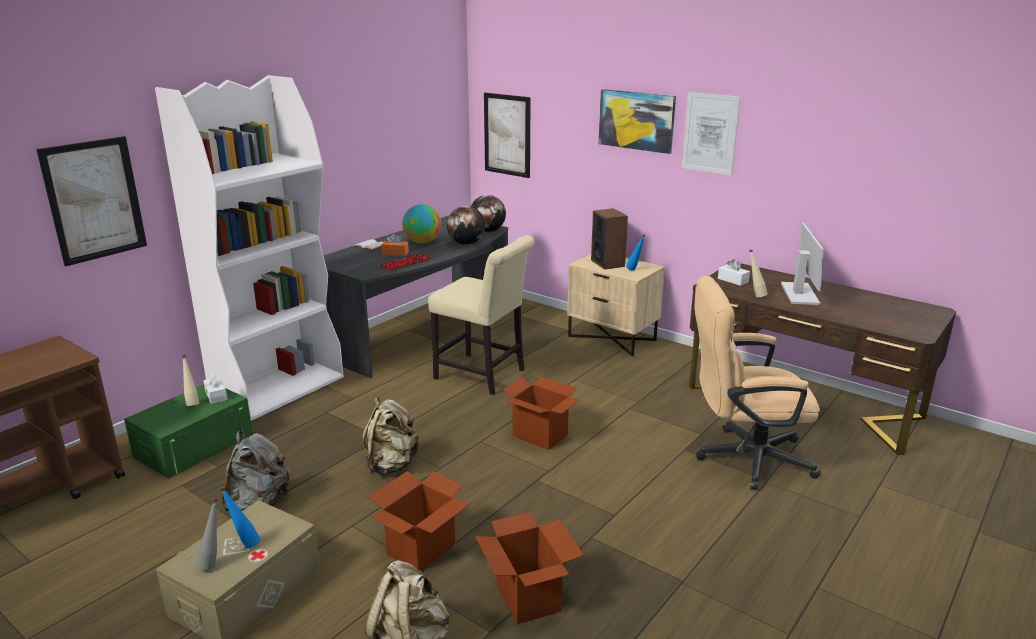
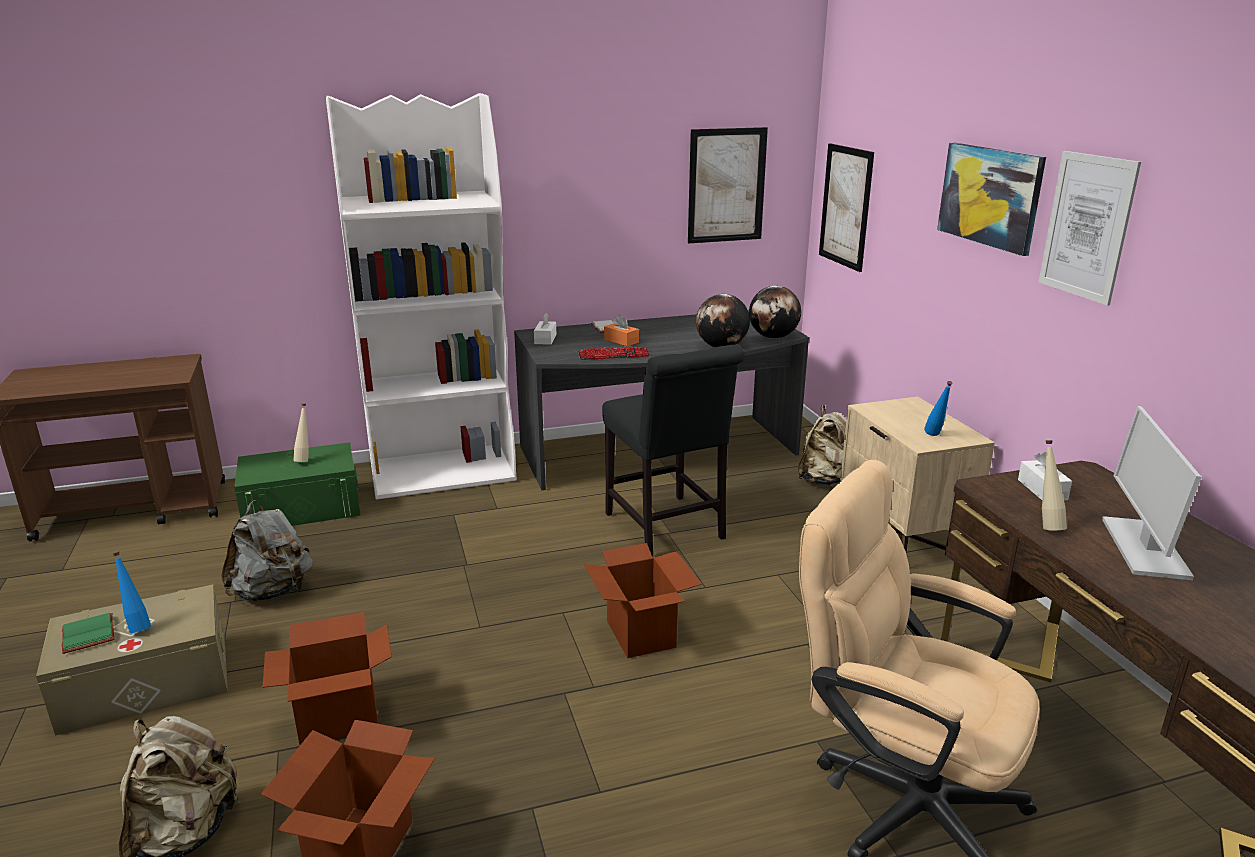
camera: 35 degrees right, 0 degrees up
picture [36,136,147,266] -> picture moved to [688,127,768,243]
grey bottle [197,498,218,570] -> green book [62,613,115,654]
white tissue box [204,373,227,404] -> white tissue box moved to [534,313,557,345]
beige backpack [363,397,420,476] -> beige backpack moved to [798,405,846,485]
globe [402,204,441,243] -> none
beige chair [428,235,535,395] -> black chair [602,345,744,557]
speaker [591,208,628,270] -> none
monitor [781,223,824,305] -> monitor turned 150 degrees clockwise [1102,406,1202,580]

